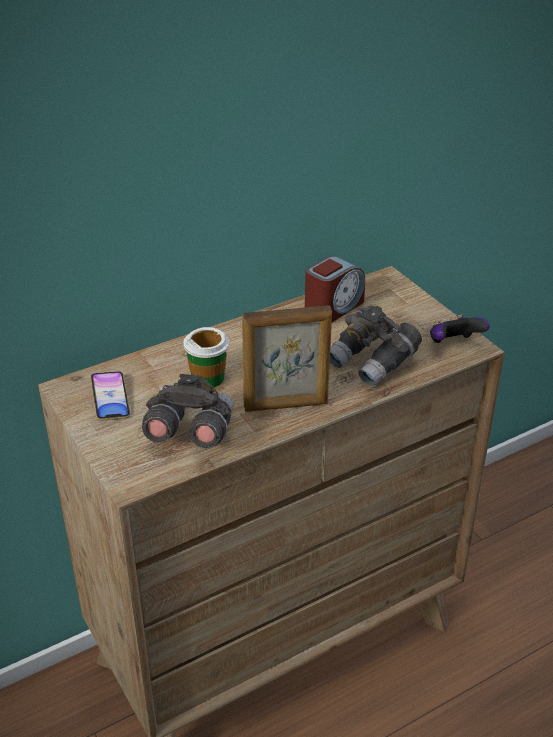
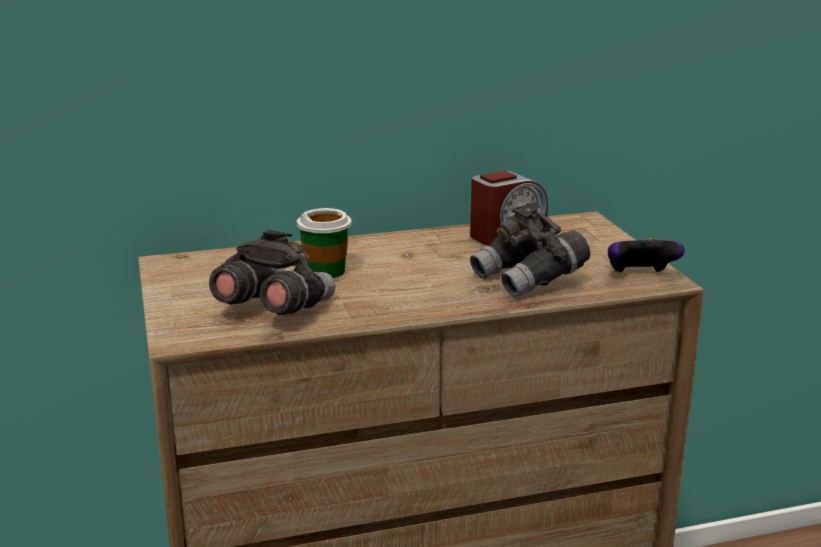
camera: 15 degrees right, 15 degrees down
phone [90,371,130,421] -> none
picture frame [242,305,332,412] -> none

